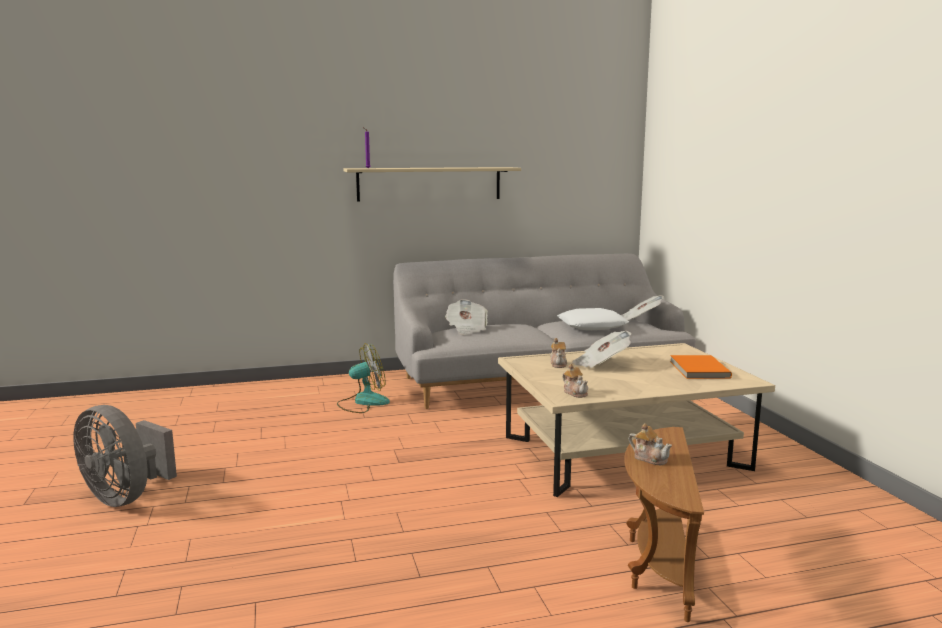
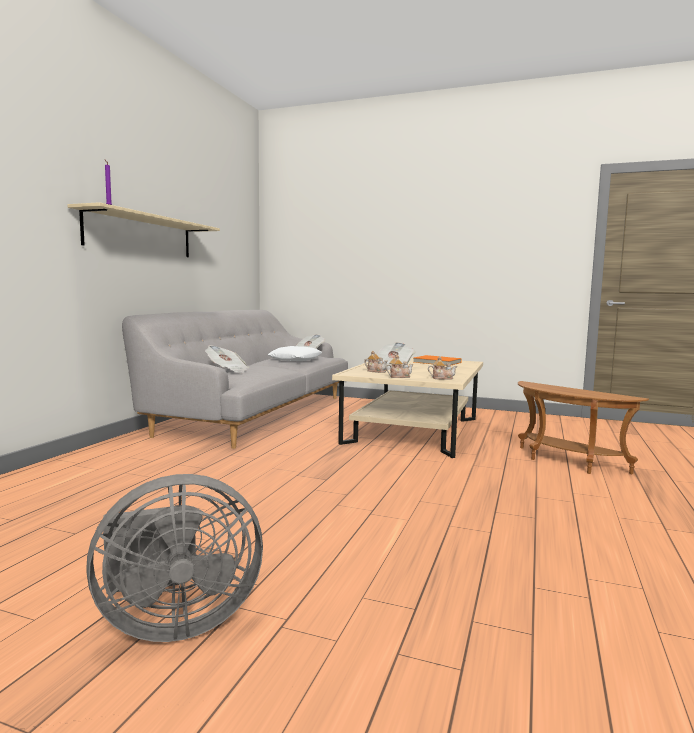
camera: 55 degrees left, 5 degrees down
fan [337,343,390,413] -> none
teapot [629,423,672,465] -> teapot moved to [385,355,414,378]

